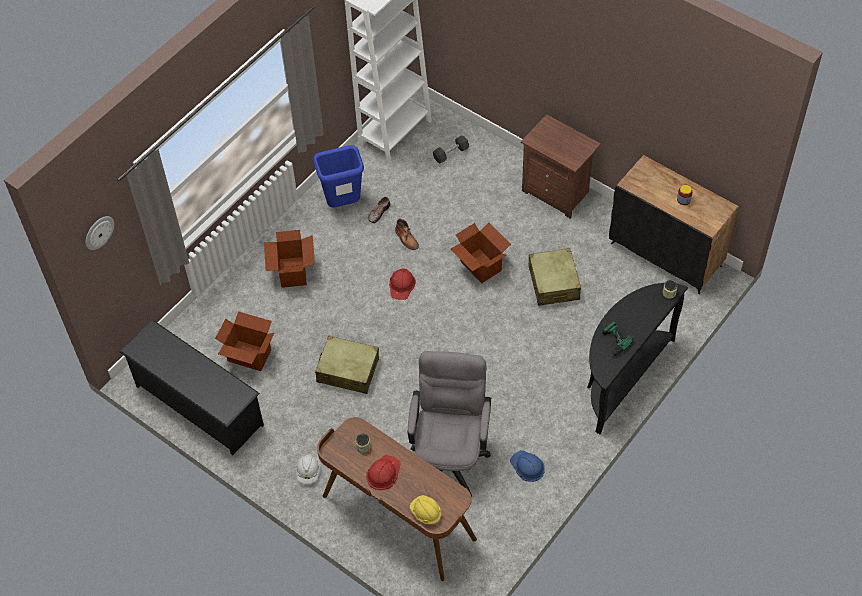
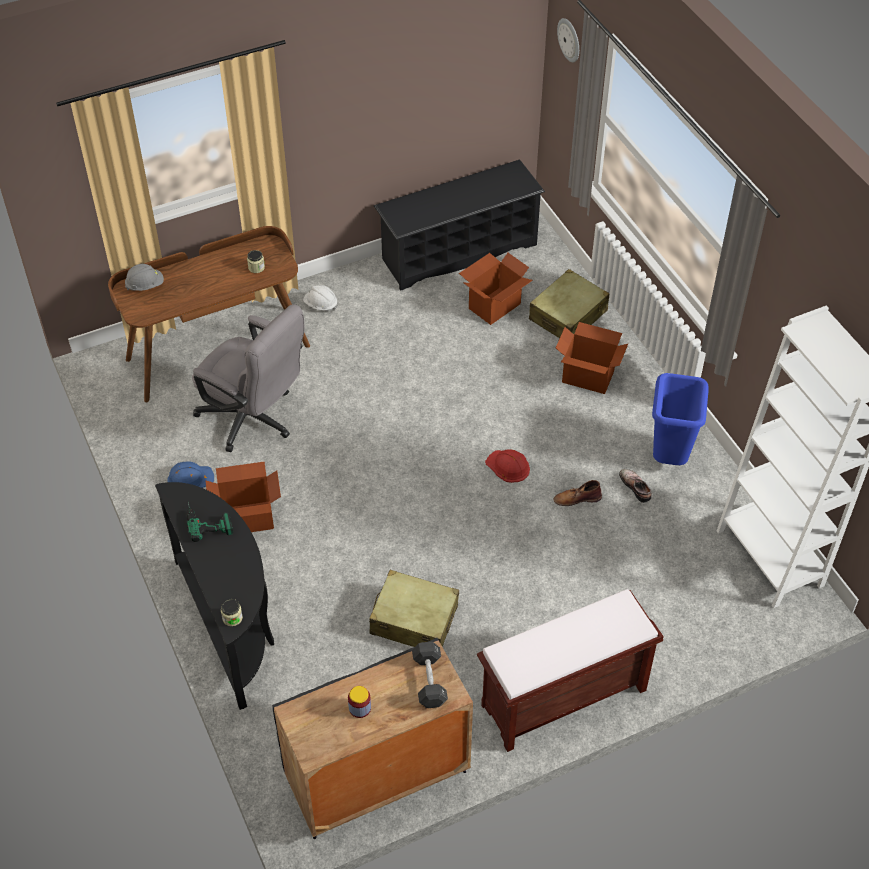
camera: 115 degrees right, 5 degrees down
beige suitcase [315,336,379,394] -> beige suitcase moved to [529,269,609,338]
red hard hat [366,455,401,490] -> none
yellow hard hat [410,495,441,524] -> grey hard hat [125,264,164,291]
black dumbbell [433,135,469,164] -> black dumbbell moved to [412,642,448,708]
cardboard box [451,223,511,283] -> cardboard box moved to [205,462,281,532]
brown nightstand [521,114,601,219] -> brown bench [477,589,664,752]

